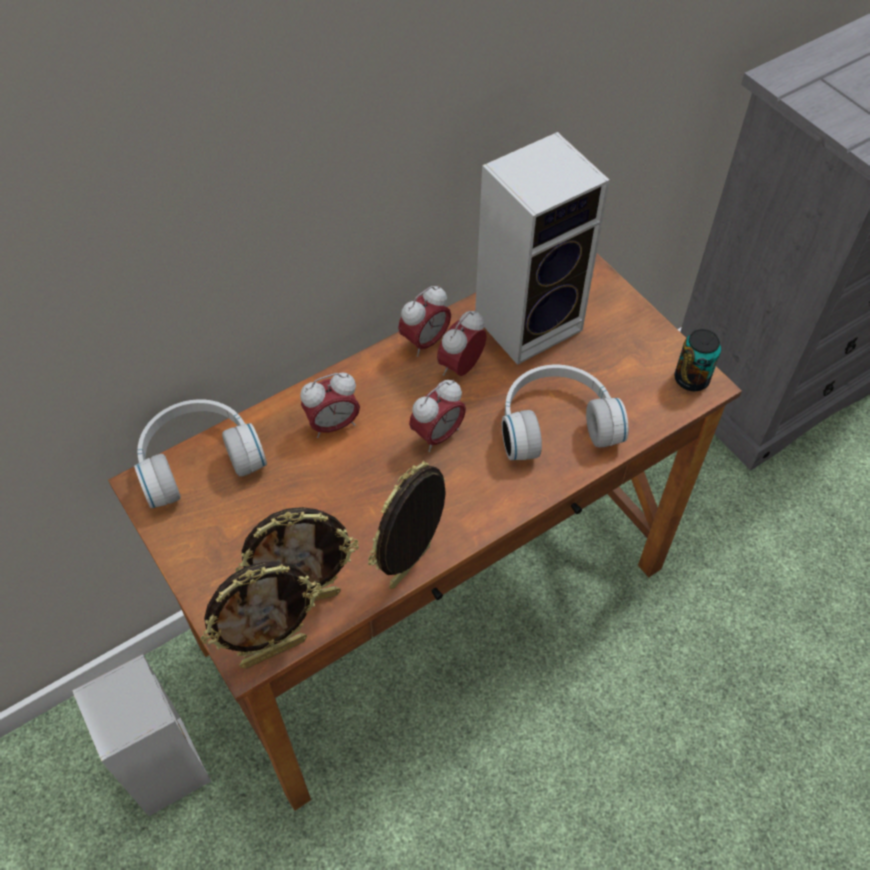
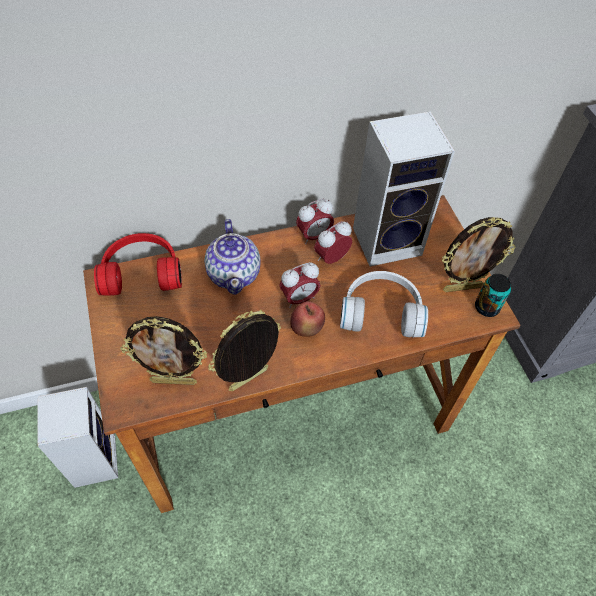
camera: 15 degrees right, 0 degrees up
white headphones [134,399,267,508] -> red headphones [94,233,182,296]
picture frame [200,561,322,669] -> picture frame moved to [442,217,515,292]
alarm clock [300,372,360,438] -> teapot [204,219,261,295]
none -> apple [290,301,325,337]

